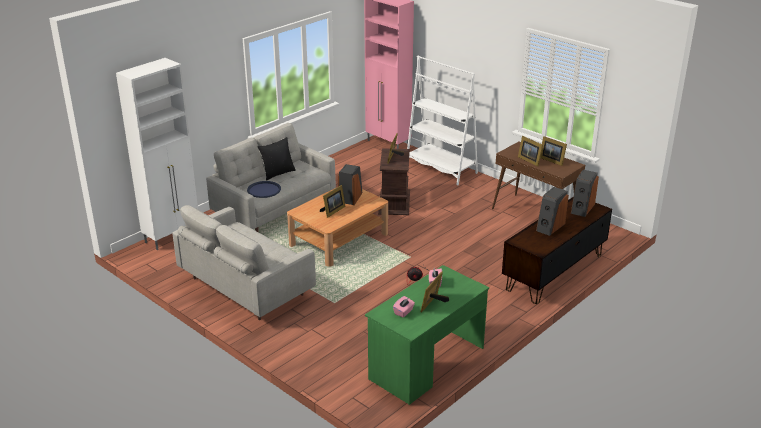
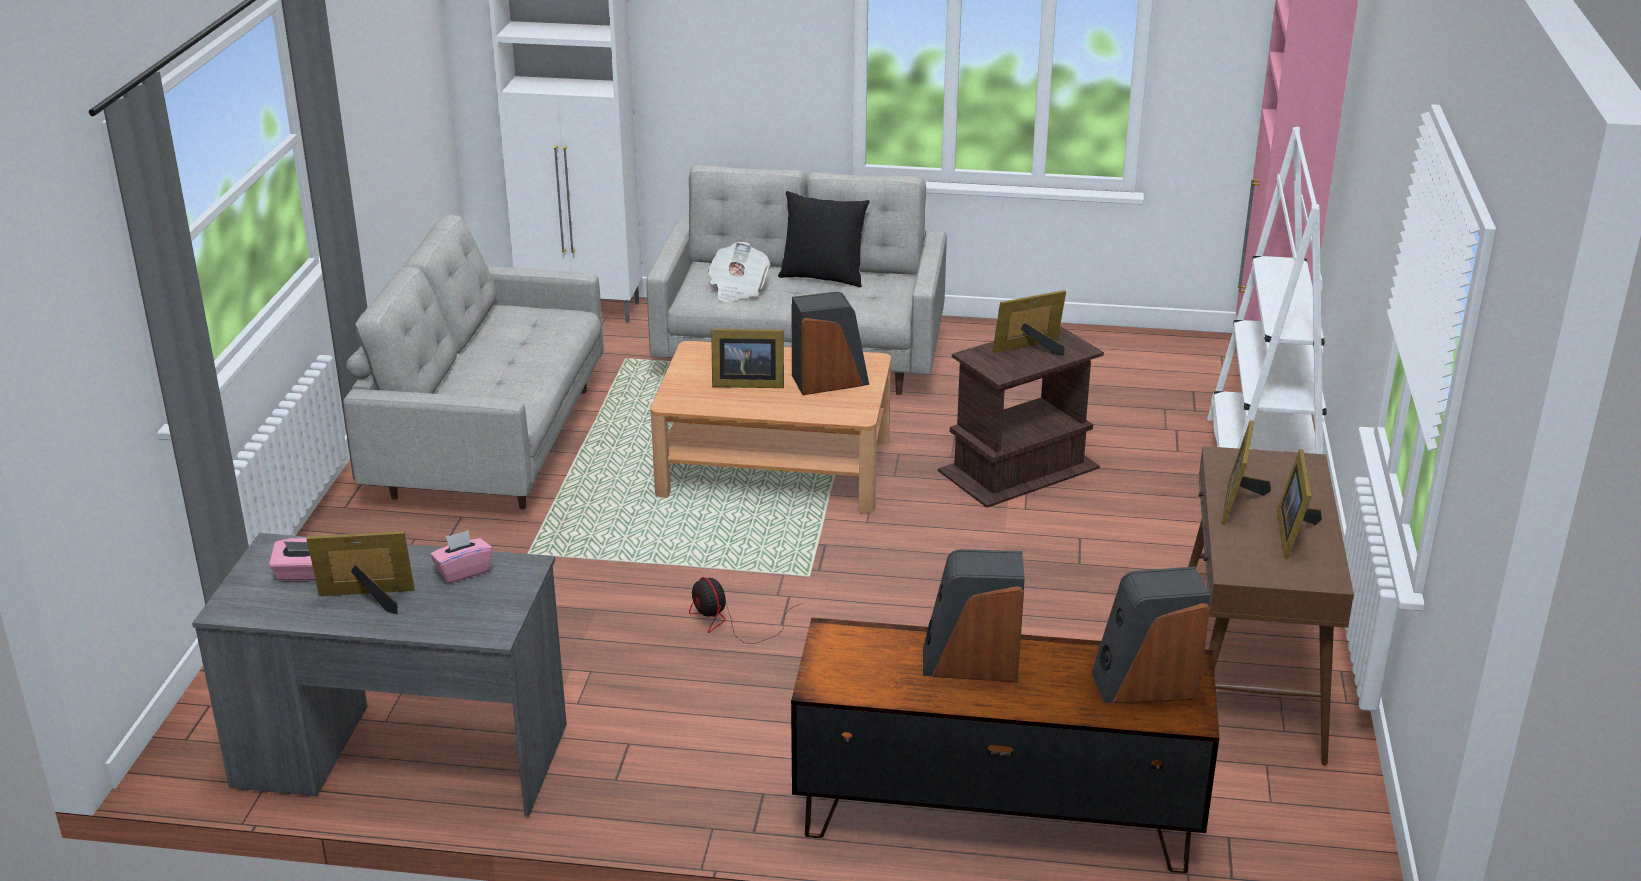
camera: 55 degrees right, 0 degrees up
blue tray [247,181,281,198] -> newspaper [708,242,770,302]
green desk [365,265,489,405] -> grey desk [192,533,567,817]

